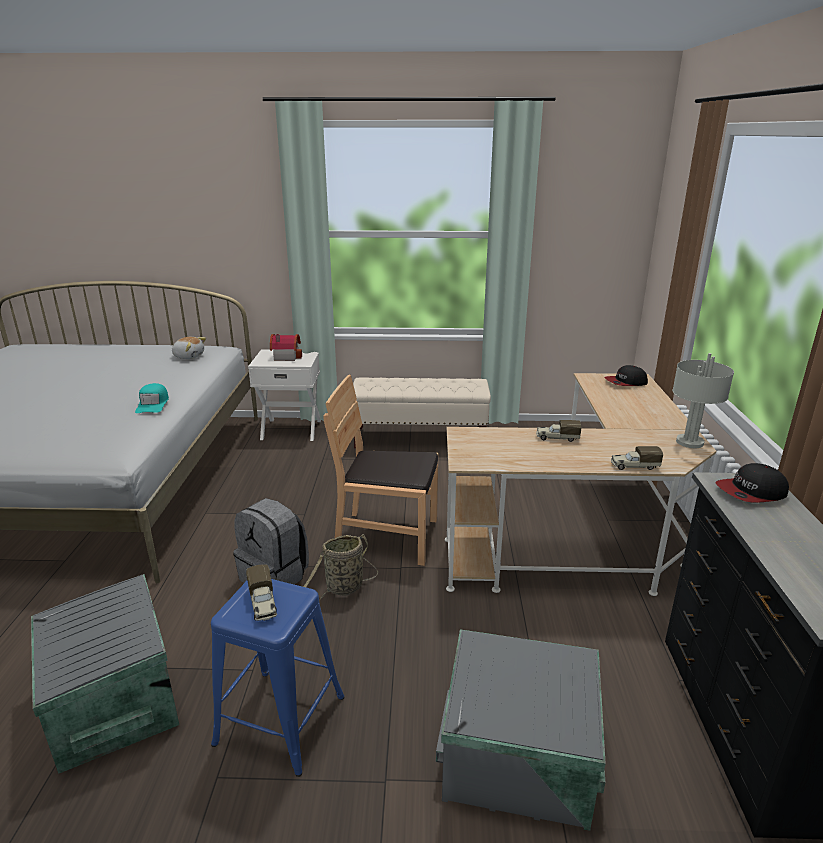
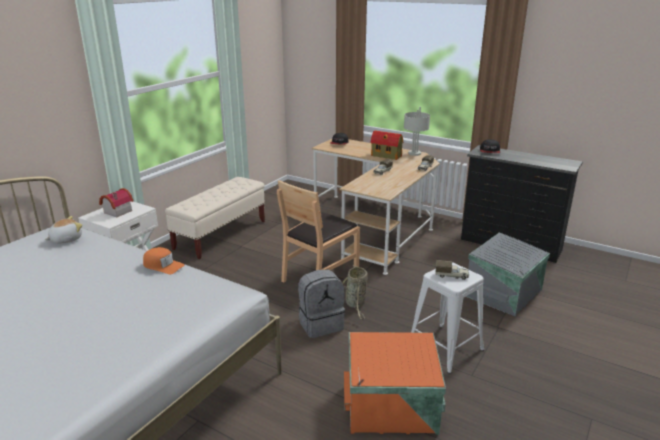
camera: 60 degrees left, 0 degrees up
grey storage box [31,574,179,774] -> orange storage box [344,332,446,435]
turquoise cap [135,383,169,413] -> orange cap [143,247,185,274]
blue stool [211,579,345,777] -> white stool [411,262,484,374]
none -> toy house [370,130,403,160]

